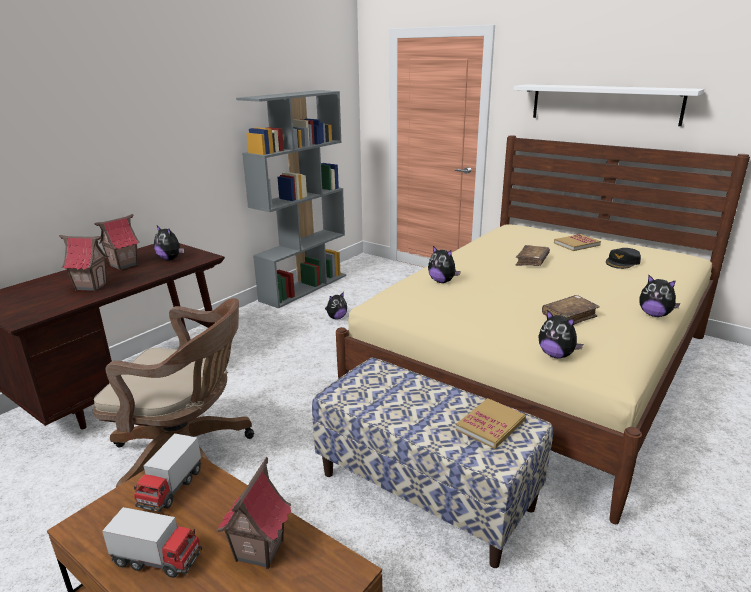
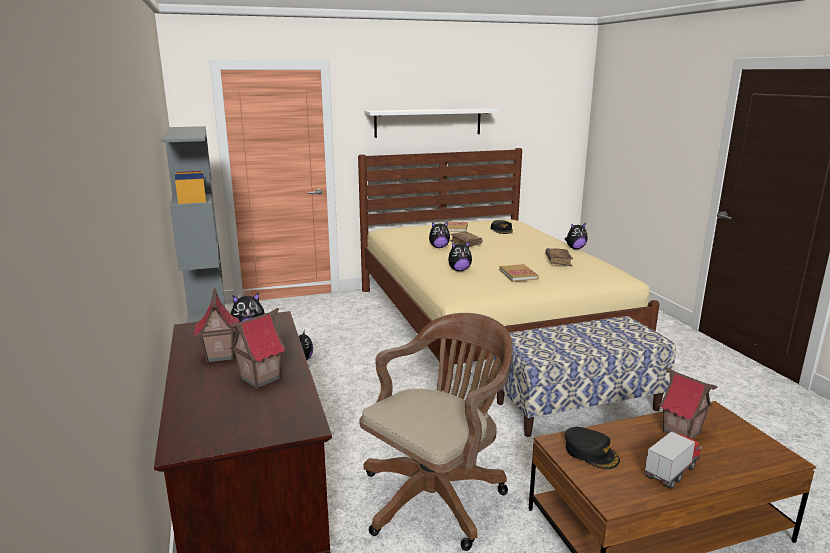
camera: 55 degrees left, 5 degrees down
toy truck [134,433,202,512] -> black cap [565,427,620,469]
book [456,398,526,449] -> book moved to [499,264,539,282]
plush toy [538,310,583,358] -> plush toy moved to [429,221,450,248]

